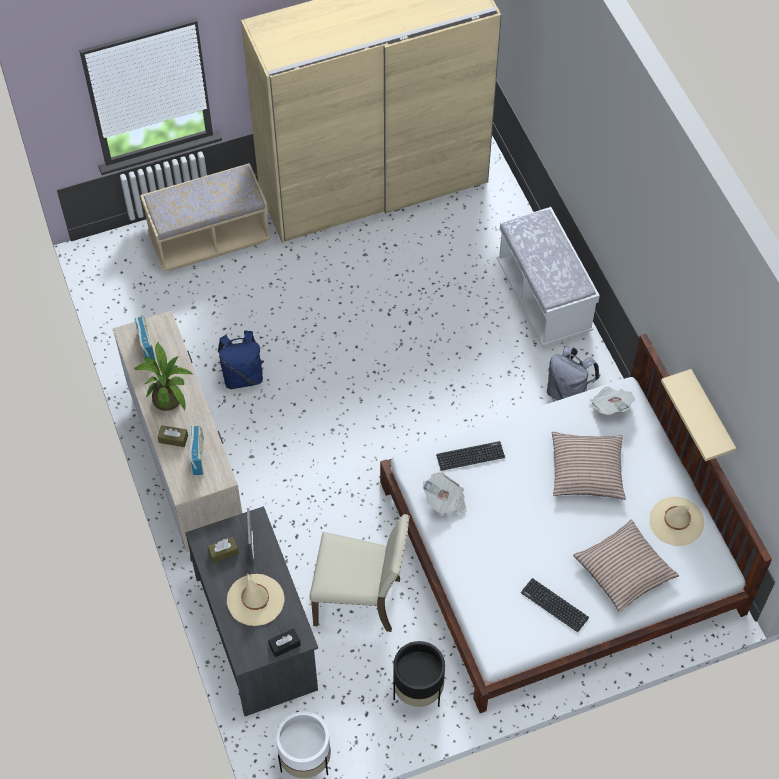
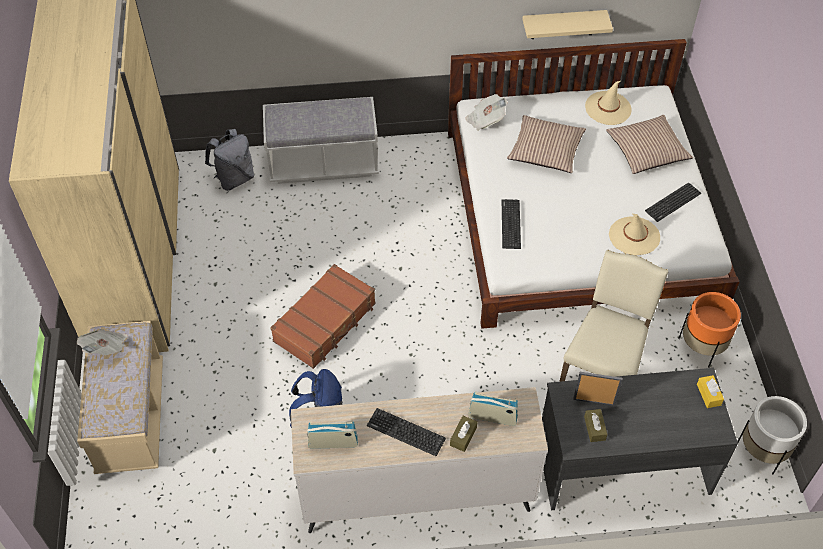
camera: 75 degrees left, 5 degrees down
potted plant [134,342,193,411] -> keyboard [367,408,446,456]
beige hat [227,574,285,626] -> beige hat moved to [609,214,660,255]
black tissue box [268,628,301,657] -> yellow tissue box [697,375,724,408]
black planter [393,641,445,707] -> orange planter [678,292,741,368]
newspaper [423,473,467,516] -> newspaper moved to [77,329,128,355]
grey backpack [547,346,600,401] -> grey backpack moved to [205,129,254,191]
none -> brown suitcase [270,264,376,369]

